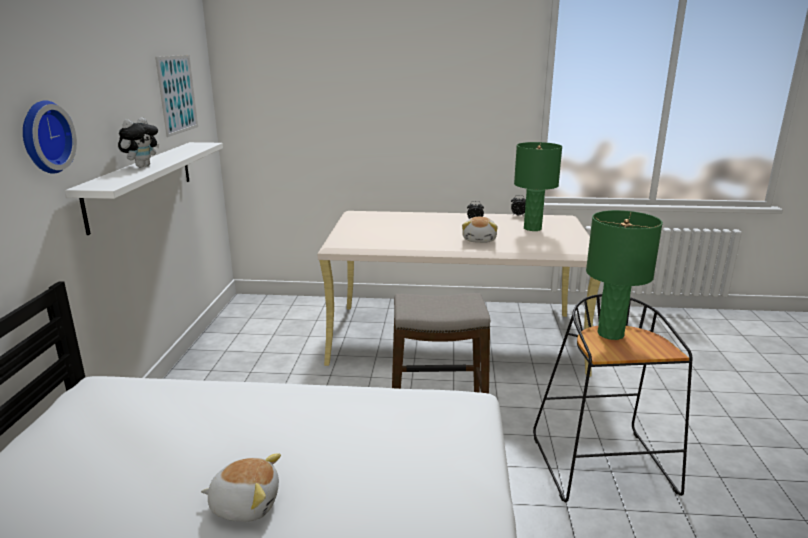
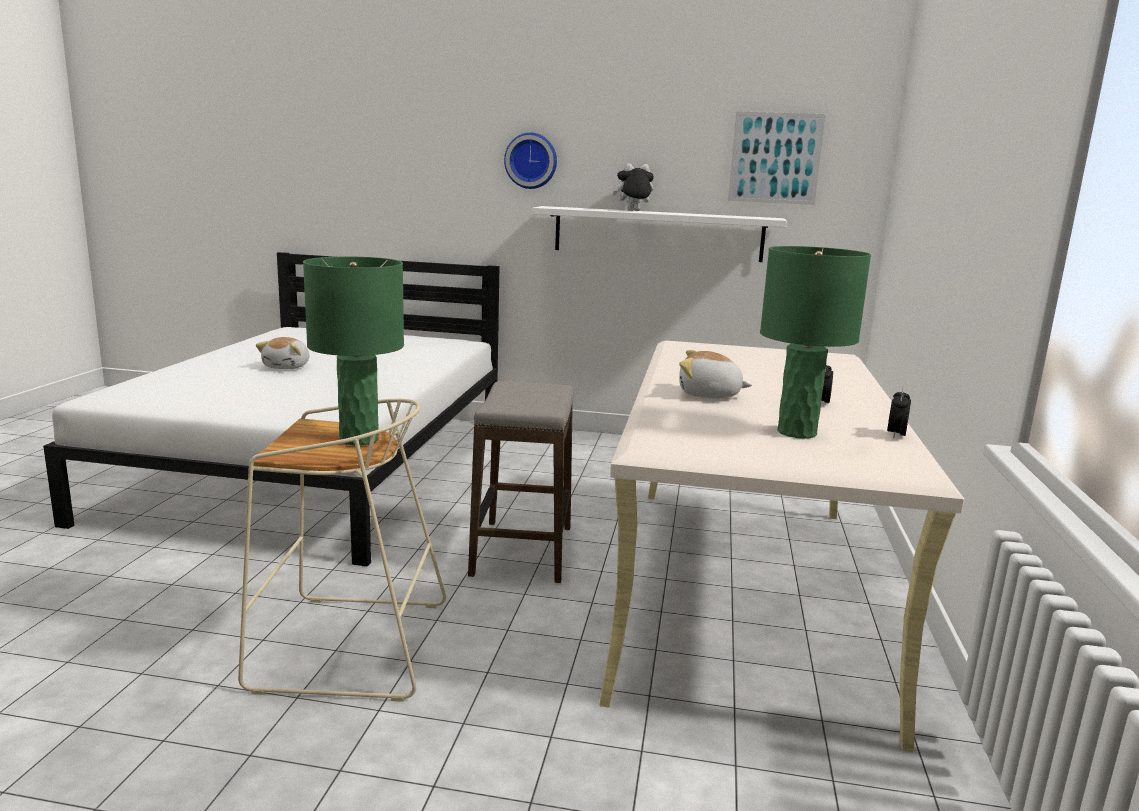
camera: 95 degrees right, 5 degrees down
plush toy [118,117,159,167] -> plush toy turned 135 degrees clockwise [613,163,654,211]
black stool [533,294,692,502] -> beige stool [238,399,446,702]

